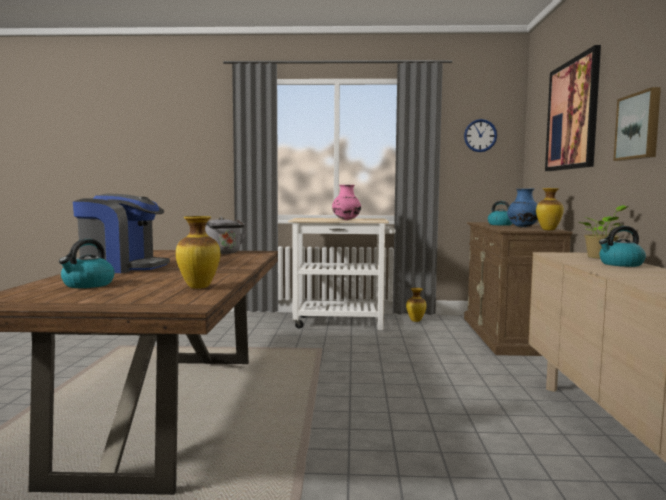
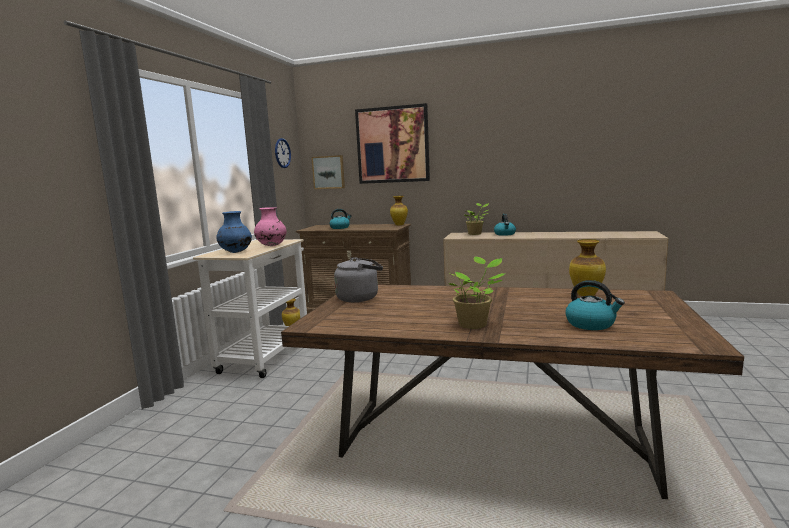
camera: 75 degrees left, 5 degrees up
coffee machine [73,194,170,273] -> potted plant [448,256,506,329]
blue vase [507,189,538,227] -> blue vase moved to [216,211,252,253]
picture [613,87,661,161] -> picture moved to [311,155,345,189]

